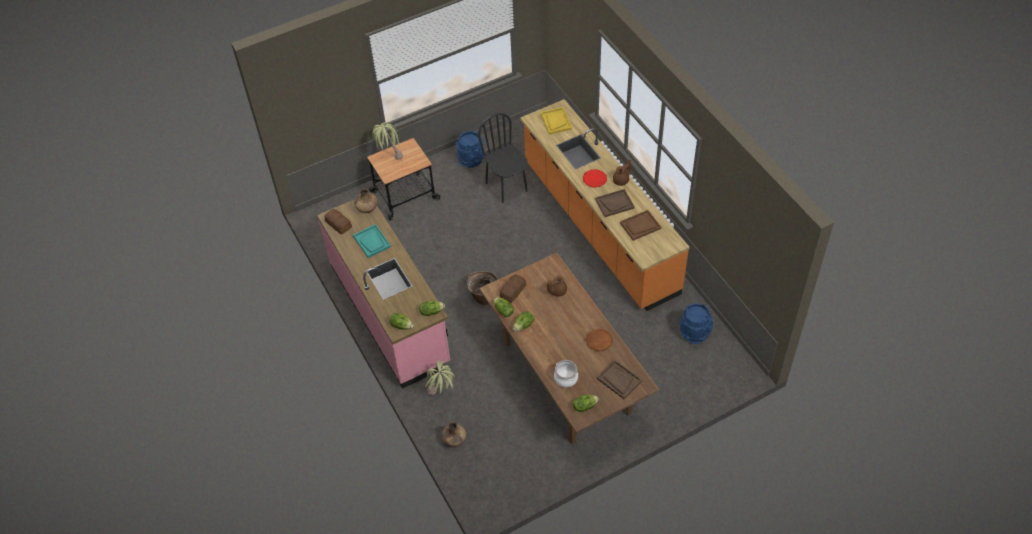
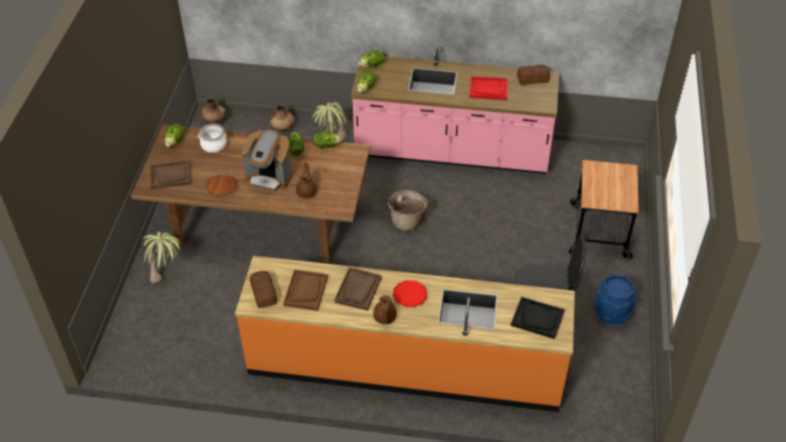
camera: 125 degrees right, 5 degrees down
turquoise tray [353,224,391,258] -> red tray [470,76,508,100]
brown vase [354,188,378,213] -> brown vase moved to [201,97,226,124]
potted plant [372,122,403,160] -> potted plant moved to [142,232,182,283]
bread [500,275,527,303] -> bread moved to [250,271,277,308]
yellow tray [541,107,572,135] -> black tray [511,297,565,339]
blue bucket [679,303,714,344] -> none
none -> coffee machine [242,130,292,192]

